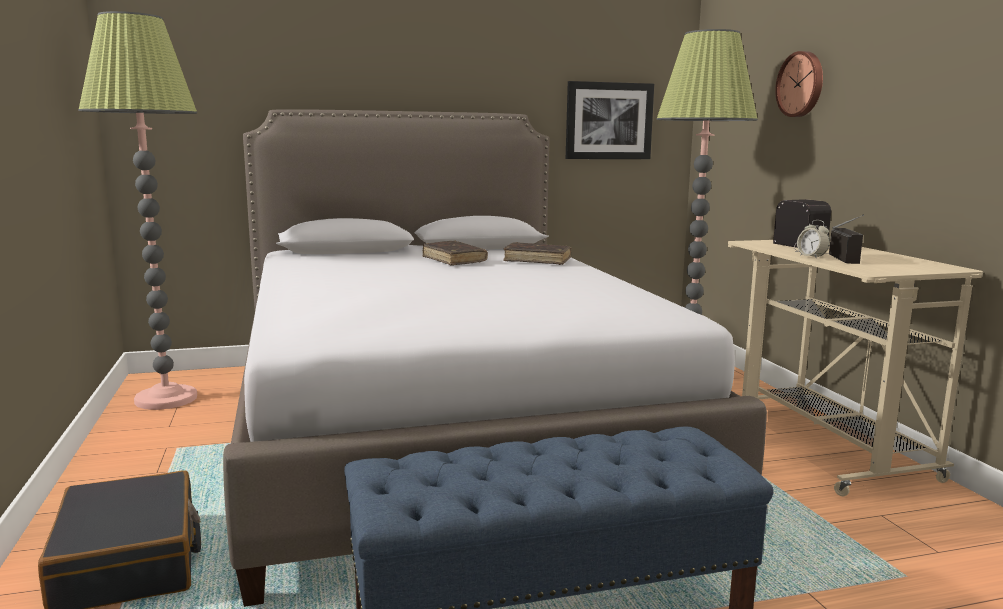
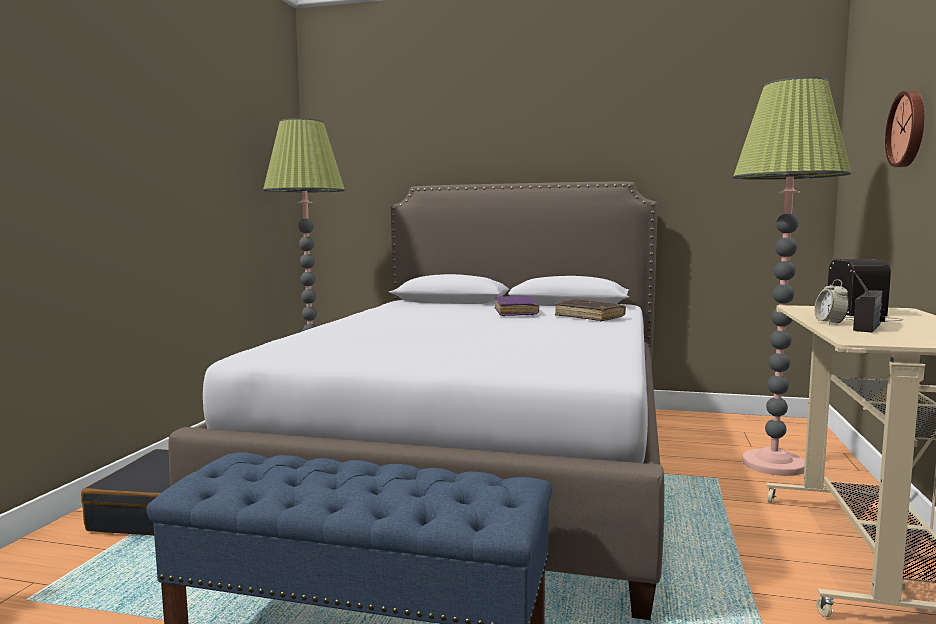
camera: 30 degrees right, 5 degrees down
brown book [423,241,488,266] -> purple book [495,296,539,316]
picture [566,81,654,159] -> none

